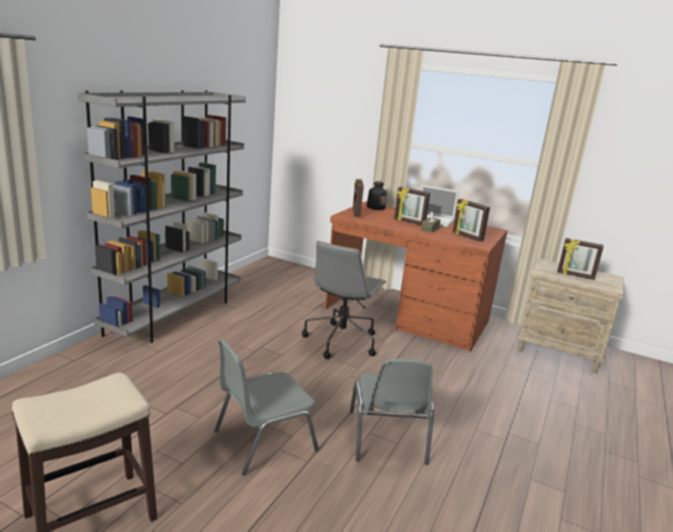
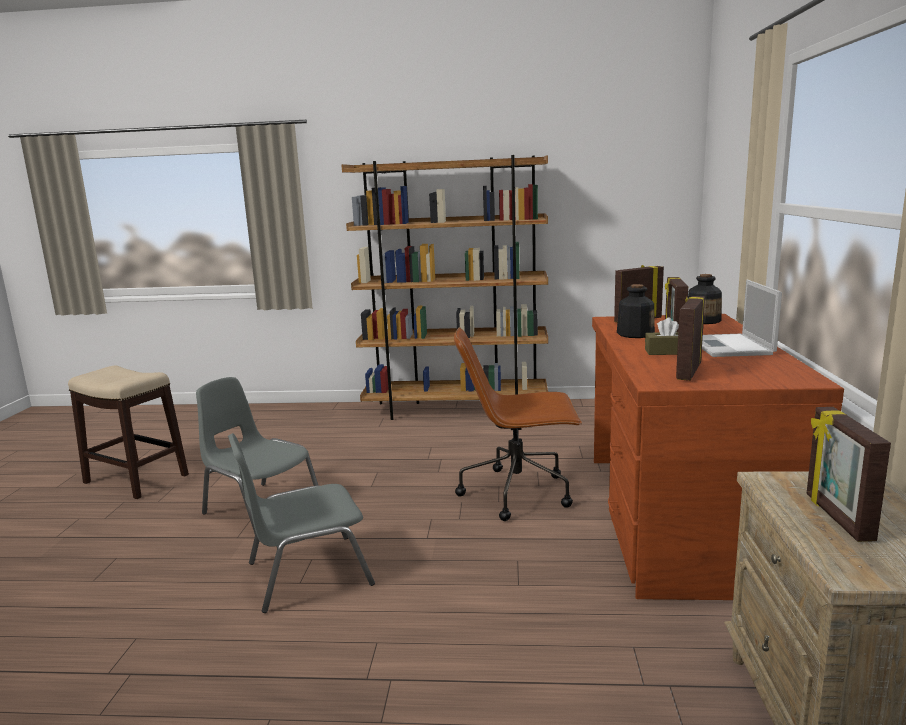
camera: 70 degrees right, 5 degrees down
grey bookcase [78,90,246,343] -> brown bookcase [341,155,548,420]
grey office chair [302,241,386,359] -> brown office chair [454,327,582,521]
none -> bottle [617,284,655,338]

